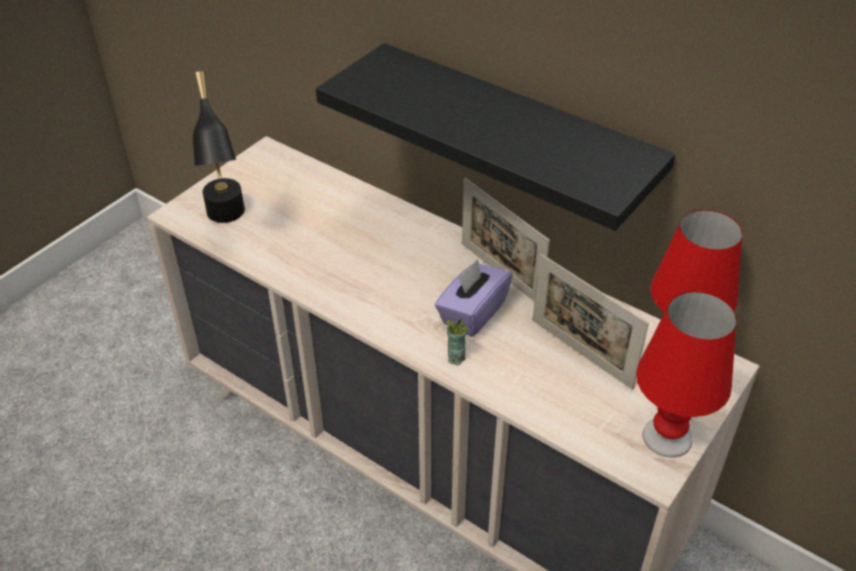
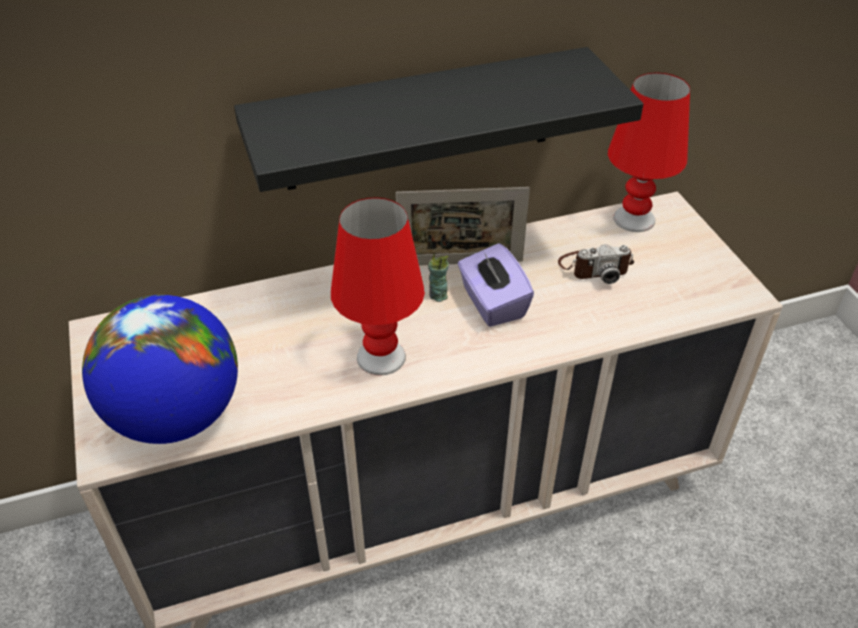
camera: 55 degrees left, 0 degrees up
black table lamp [193,71,245,223] -> globe [82,295,238,444]
cup [446,319,468,365] -> cup moved to [428,254,449,302]
picture frame [533,254,649,390] -> camera [558,244,634,284]
red table lamp [636,291,736,458] -> red table lamp moved to [331,197,425,375]

